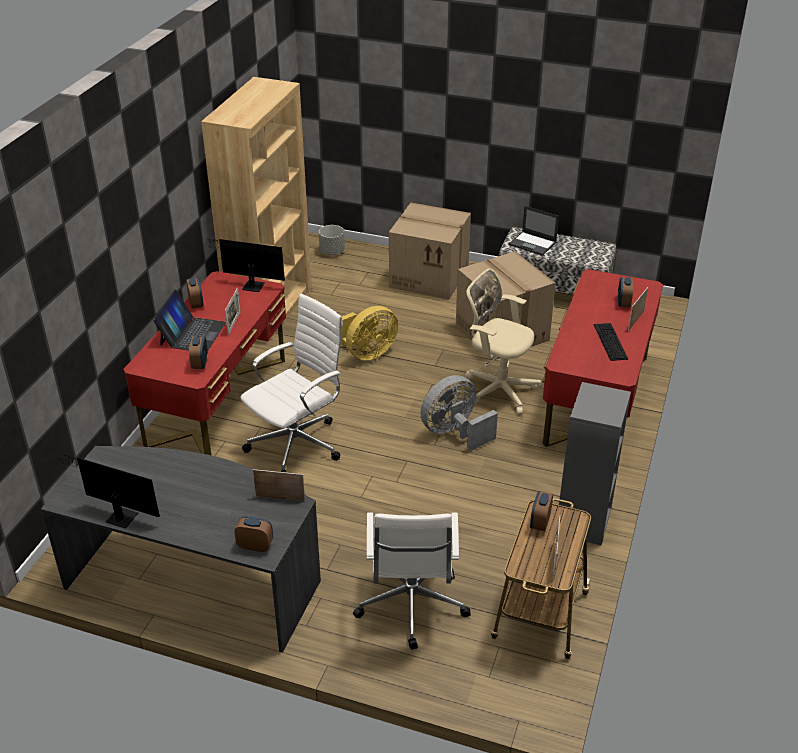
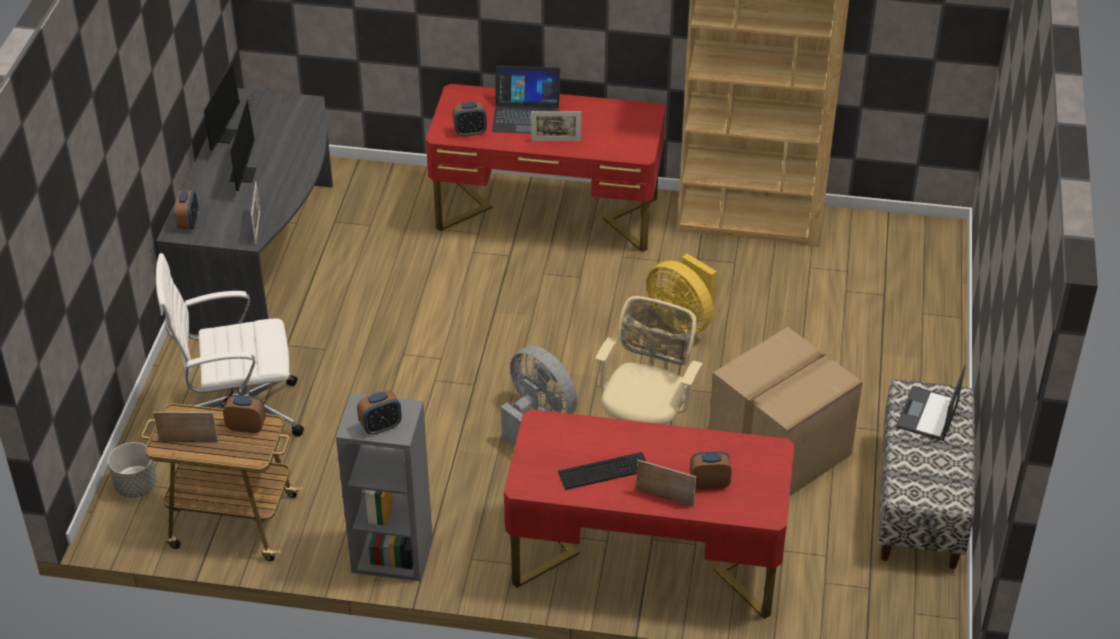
camera: 80 degrees right, 5 degrees up
alarm clock [186,278,204,309] -> alarm clock moved to [357,390,402,435]
monitor [204,239,285,292] -> monitor moved to [229,94,256,191]
white office chair [240,294,343,472] -> none
grey planter [319,225,345,255] -> grey planter moved to [108,442,157,498]
cardboard box [389,203,471,300] -> none

